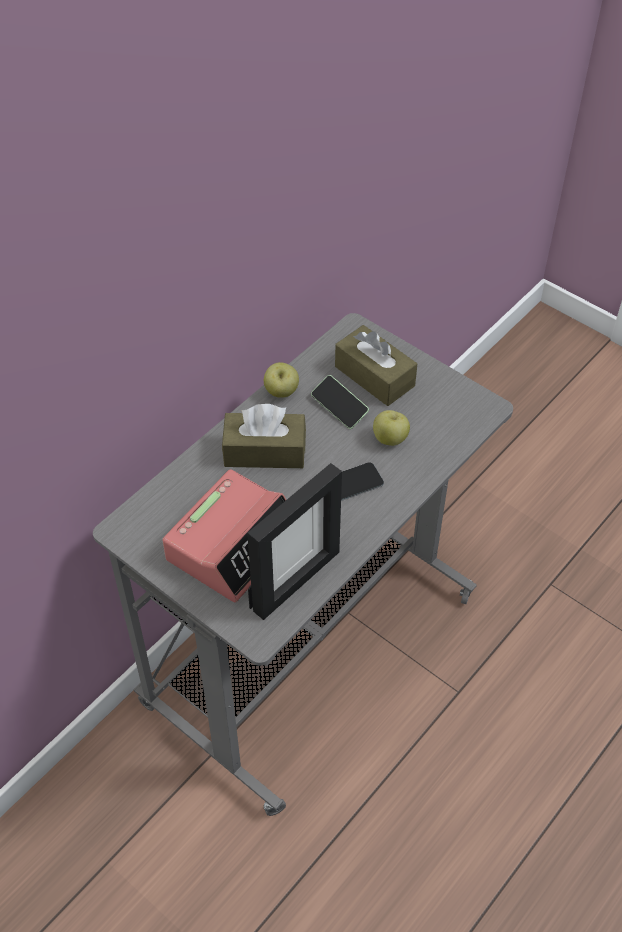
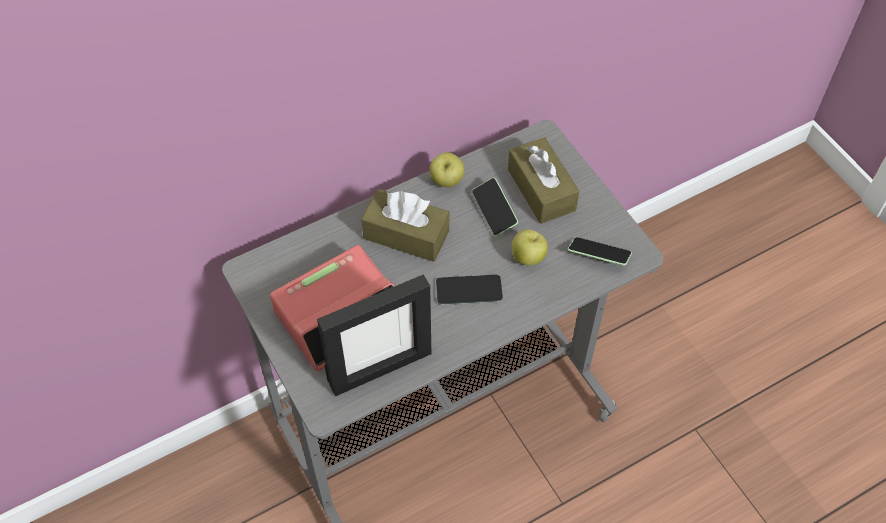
camera: 20 degrees right, 5 degrees up
none -> phone [568,237,632,266]

